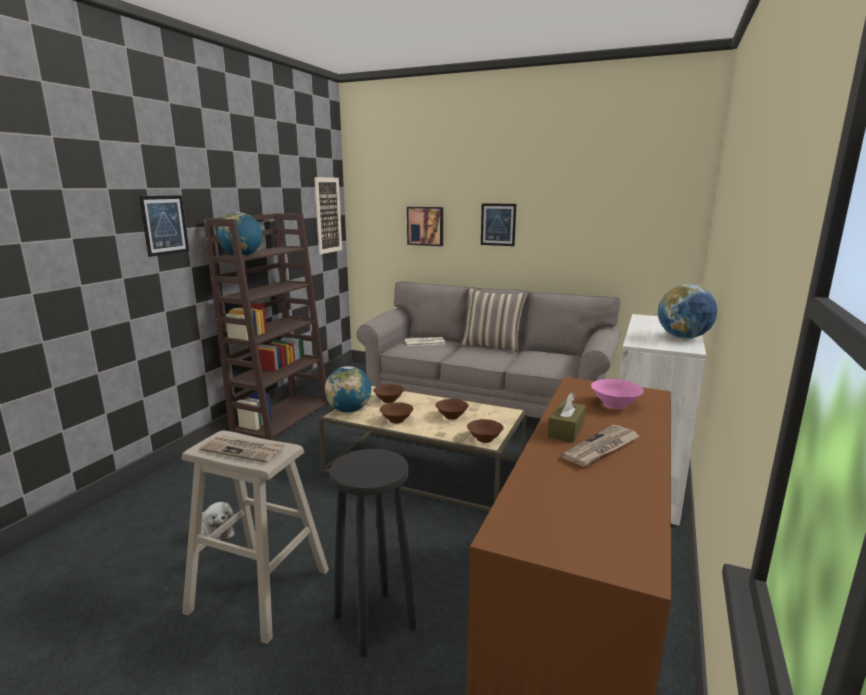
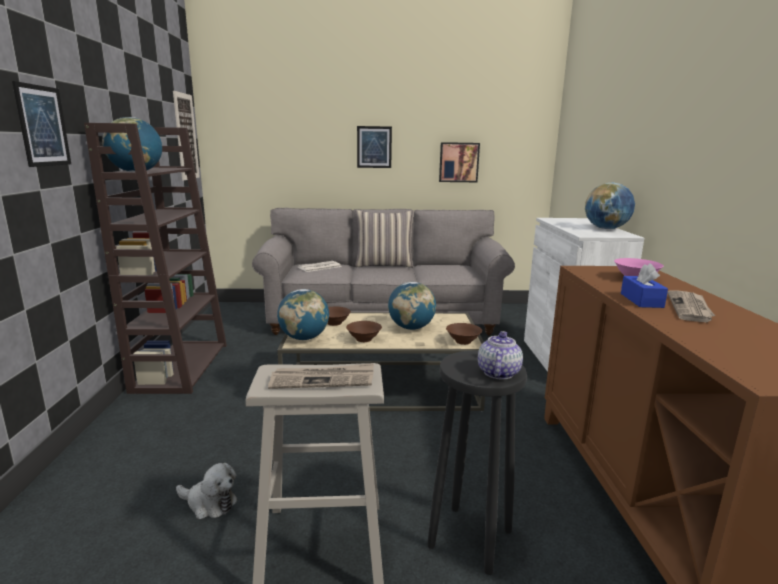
camera: 25 degrees left, 0 degrees up
picture [407,207,443,246] -> picture moved to [439,142,480,182]
brown bowl [435,399,469,420] -> globe [388,282,436,330]
brown tissue box [547,392,586,443] -> blue tissue box [621,263,668,308]
none -> teapot [478,331,523,379]

